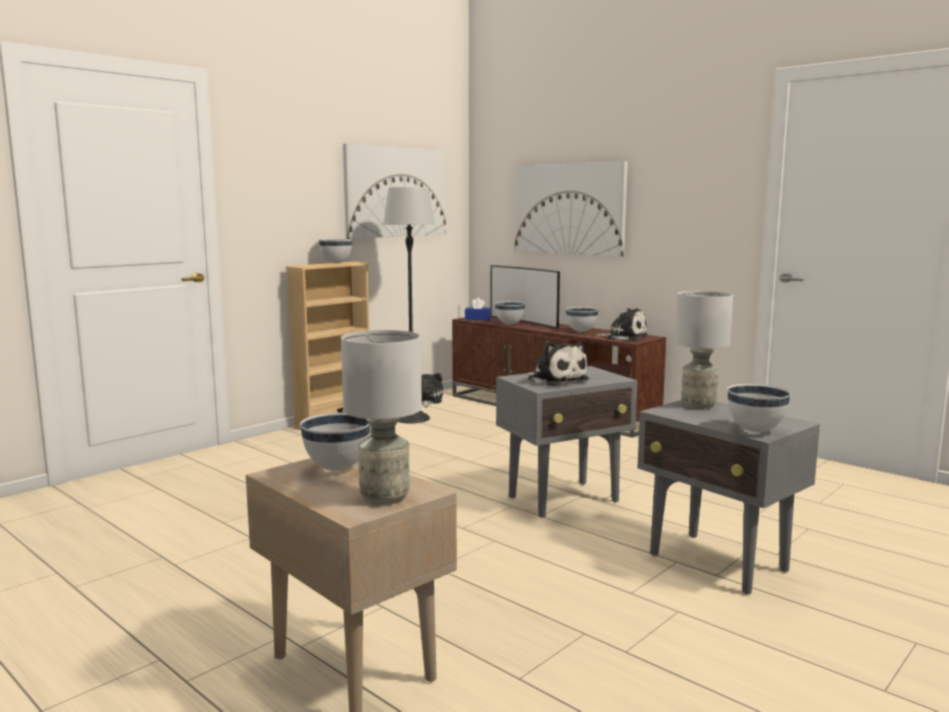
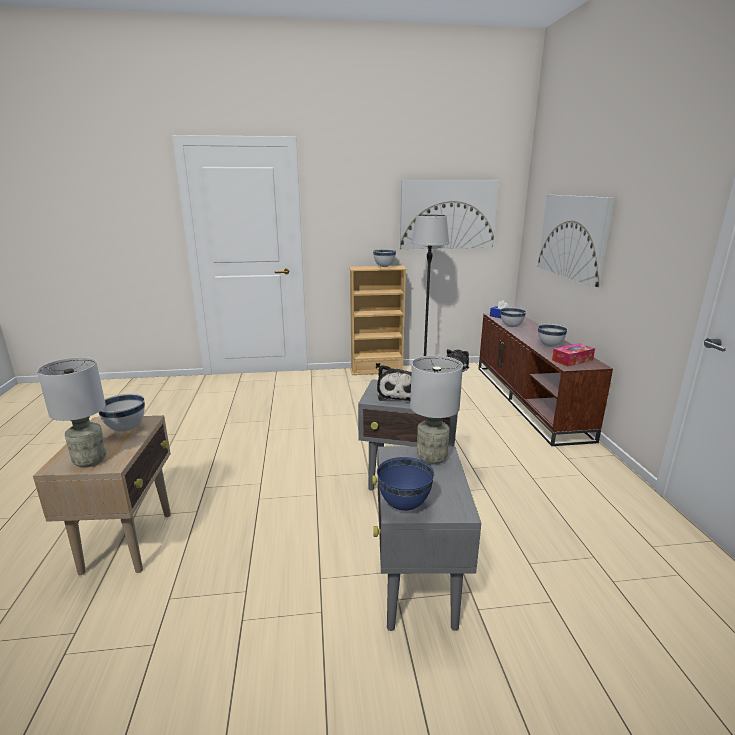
camera: 40 degrees right, 10 degrees up
television [490,265,560,328] -> none
plush toy [596,308,648,341] -> tissue box [552,343,595,366]
white bowl [727,384,791,432] -> blue bowl [377,457,434,511]

